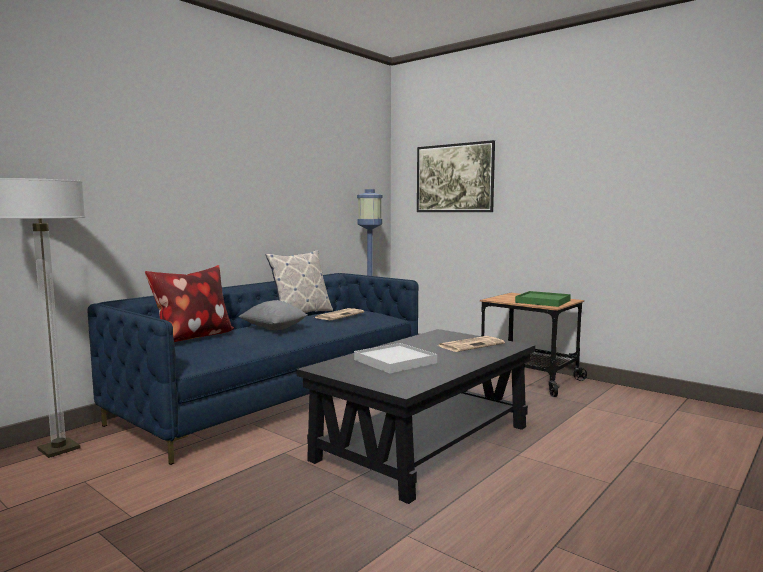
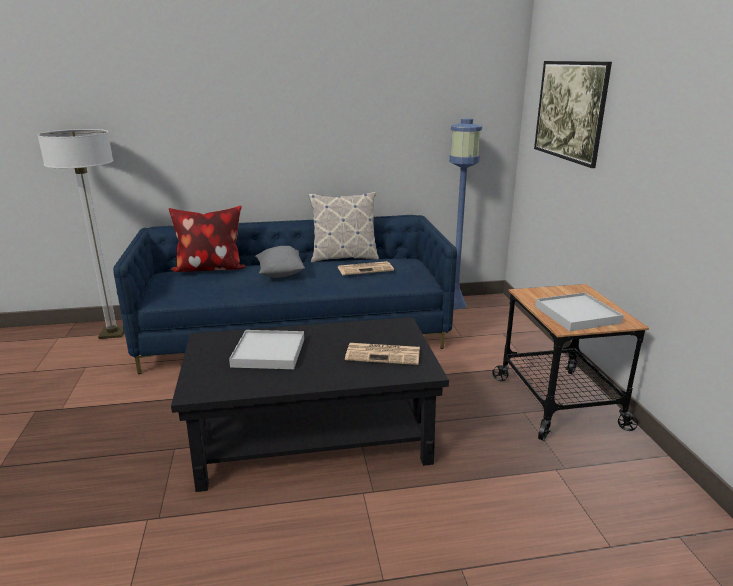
camera: 40 degrees right, 15 degrees up
green tray [515,291,571,307] -> white tray [535,293,624,331]

